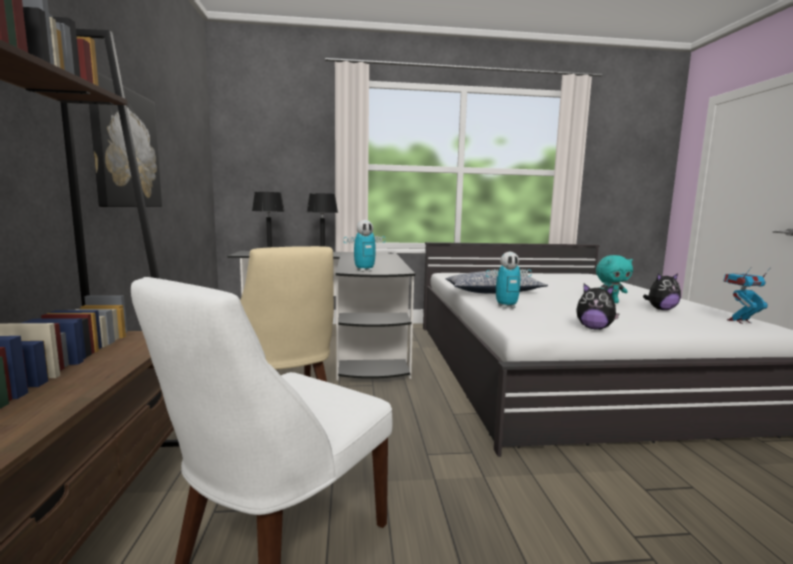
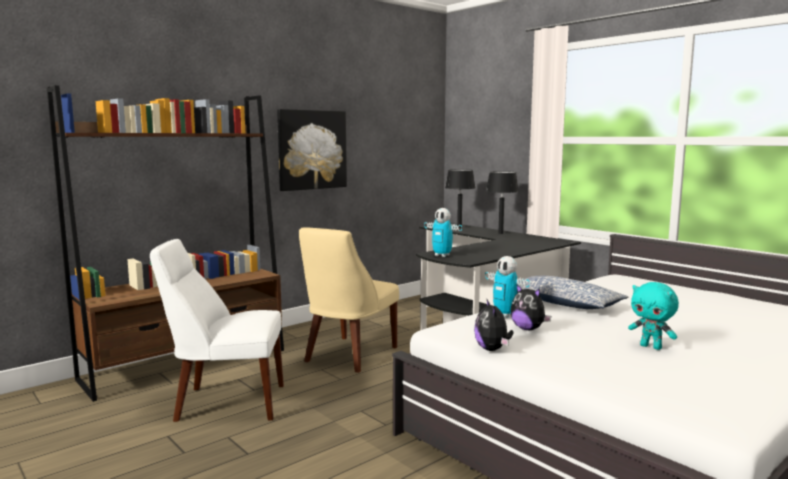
camera: 55 degrees right, 0 degrees up
plush toy [643,273,681,310] -> plush toy moved to [510,284,551,330]
toy robot [723,267,771,324] -> none

